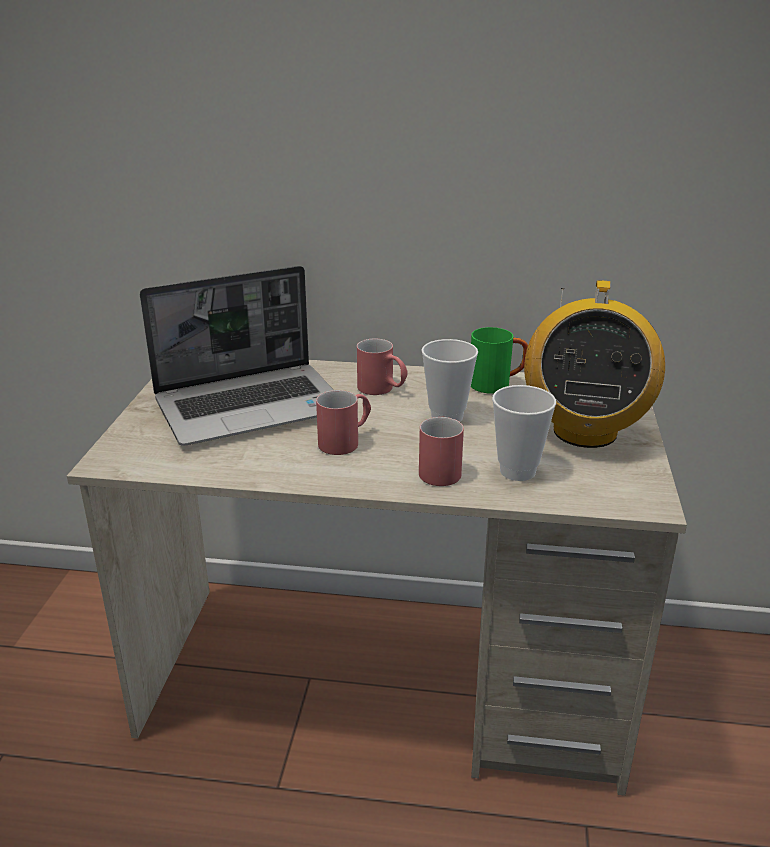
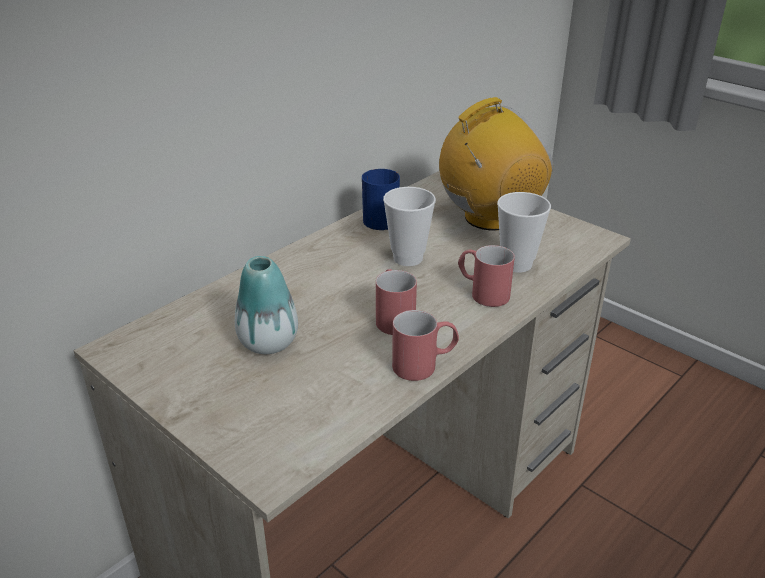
camera: 55 degrees left, 5 degrees up
laptop [140,266,333,446] -> vase [235,256,298,354]
red mug [357,339,408,395] -> red mug moved to [392,310,459,381]
green mug [471,327,528,394] -> blue mug [362,169,400,230]
radio [524,280,665,448] -> radio turned 75 degrees counterclockwise [439,97,554,230]

